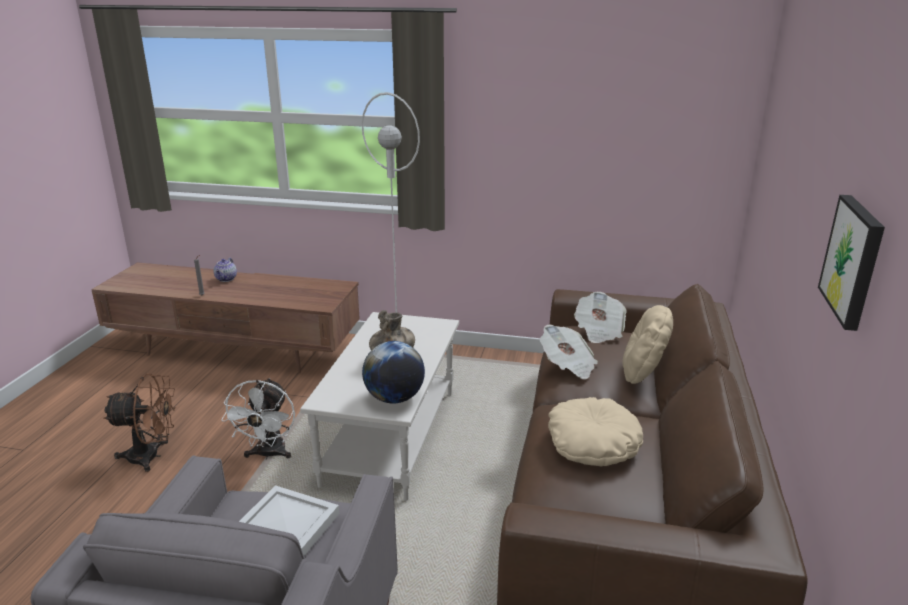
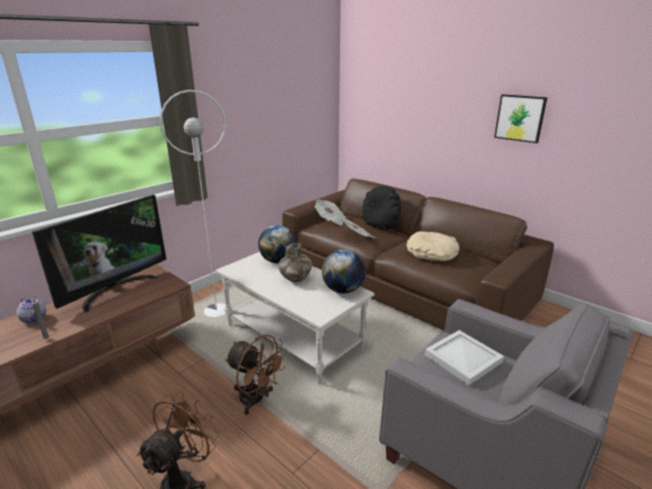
camera: 60 degrees left, 0 degrees up
white fan [222,378,295,460] -> brown fan [225,335,287,415]
beige pillow [623,305,673,384] -> black pillow [362,186,401,230]
none -> television [32,195,166,313]
none -> globe [258,225,297,263]

